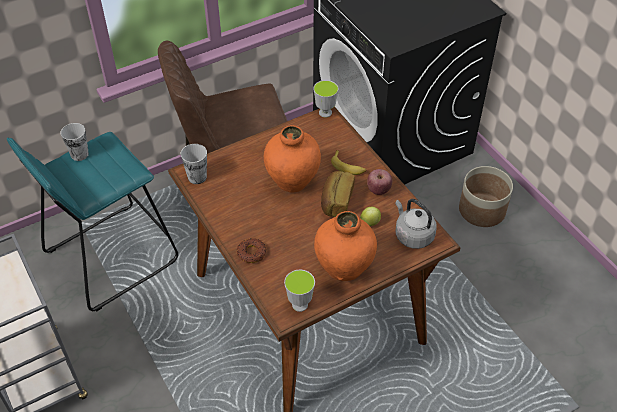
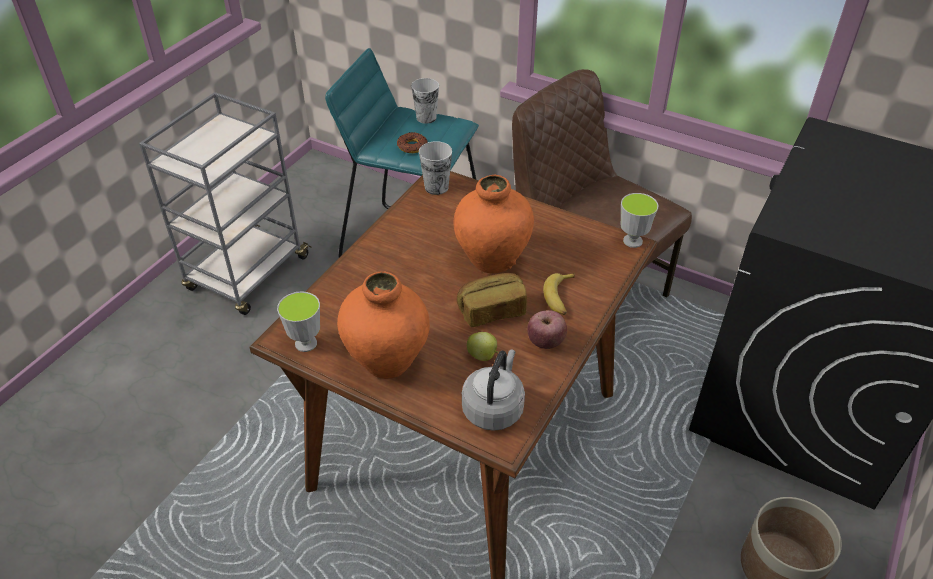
camera: 60 degrees right, 5 degrees down
donut [237,238,266,263] -> donut moved to [397,132,428,153]

